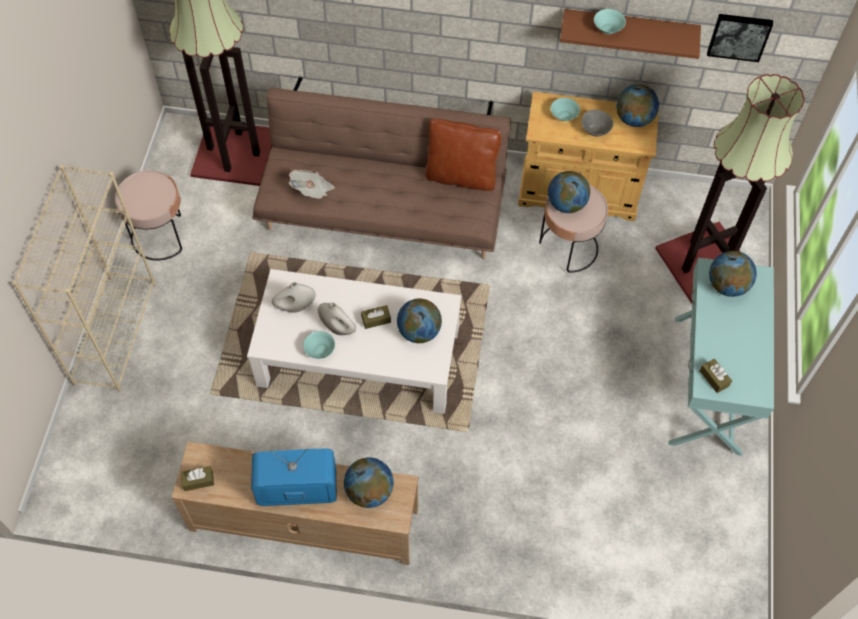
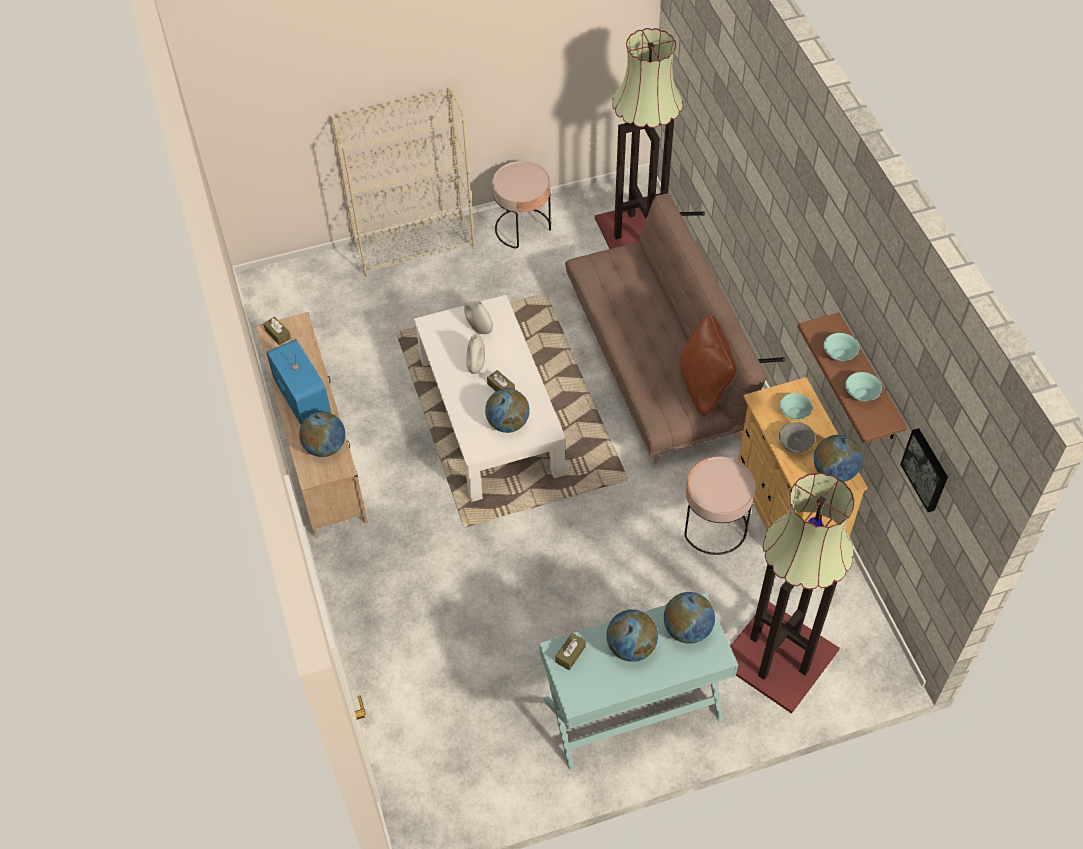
camera: 65 degrees right, 5 degrees down
newspaper [289,170,335,199] -> none
turquoise bowl [303,331,335,359] -> turquoise bowl moved to [845,372,882,401]
globe [548,171,590,213] -> globe moved to [606,610,658,662]

